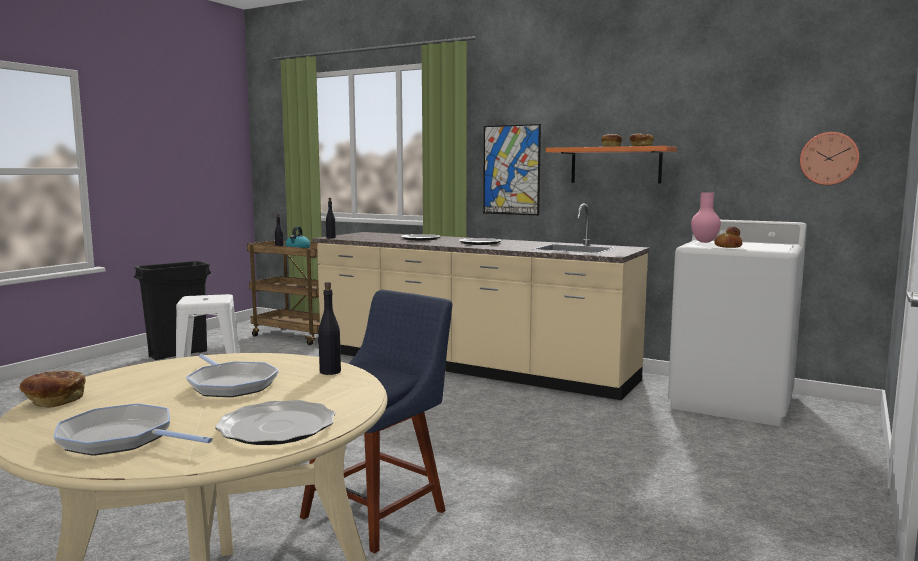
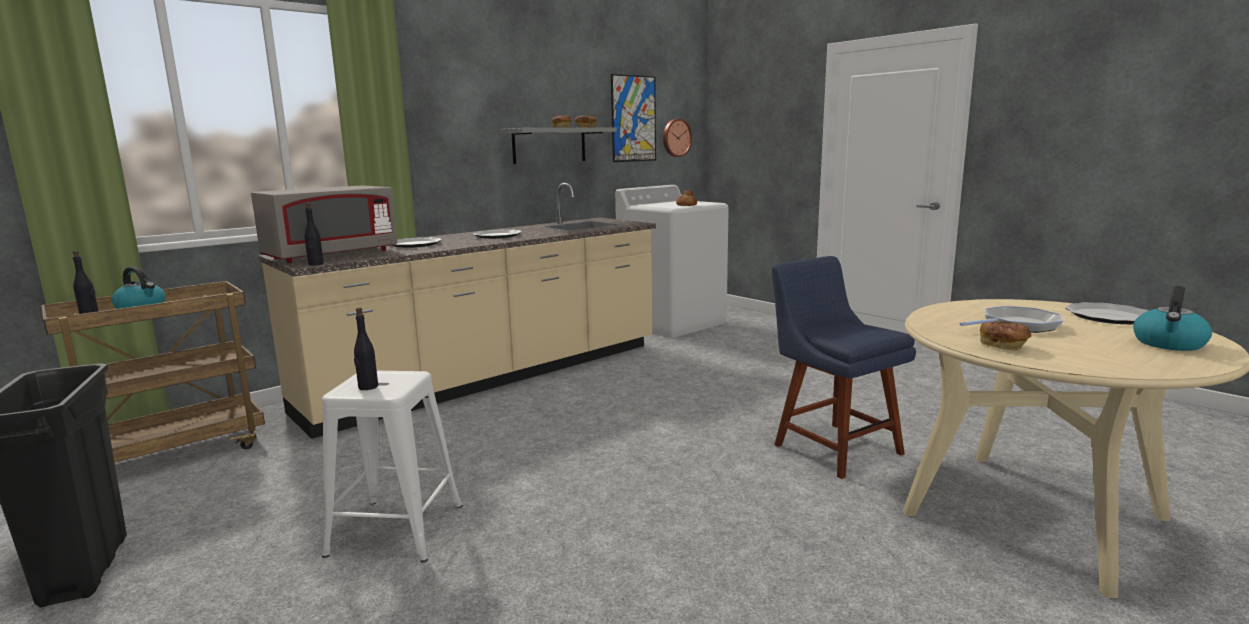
camera: 70 degrees left, 5 degrees up
bread [20,371,86,408] -> bread moved to [980,321,1031,350]
frying pan [53,403,213,456] -> kettle [1133,286,1212,351]
black bottle [318,282,341,375] -> black bottle moved to [354,308,378,390]
picture [483,124,541,215] -> picture moved to [611,74,656,162]
orange shelf [546,146,677,184] -> grey shelf [500,127,617,164]
pink vase [691,192,721,243] -> none
none -> grey microwave [251,185,397,263]

